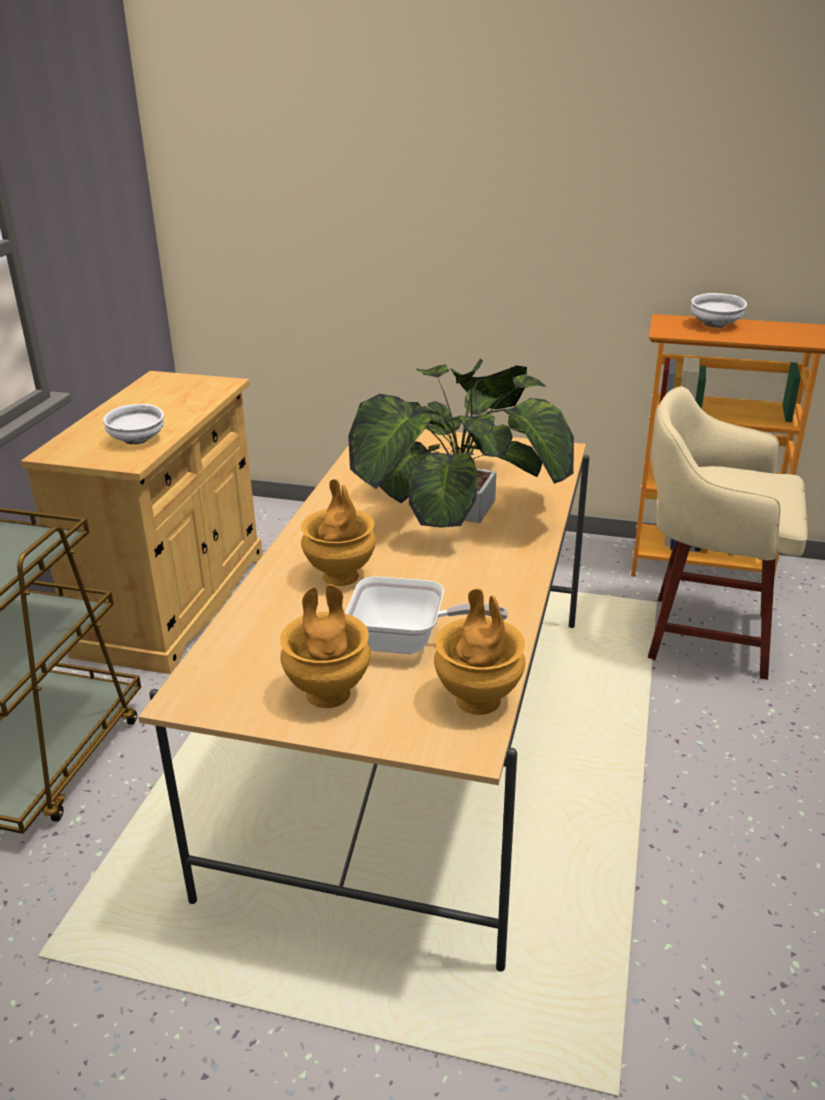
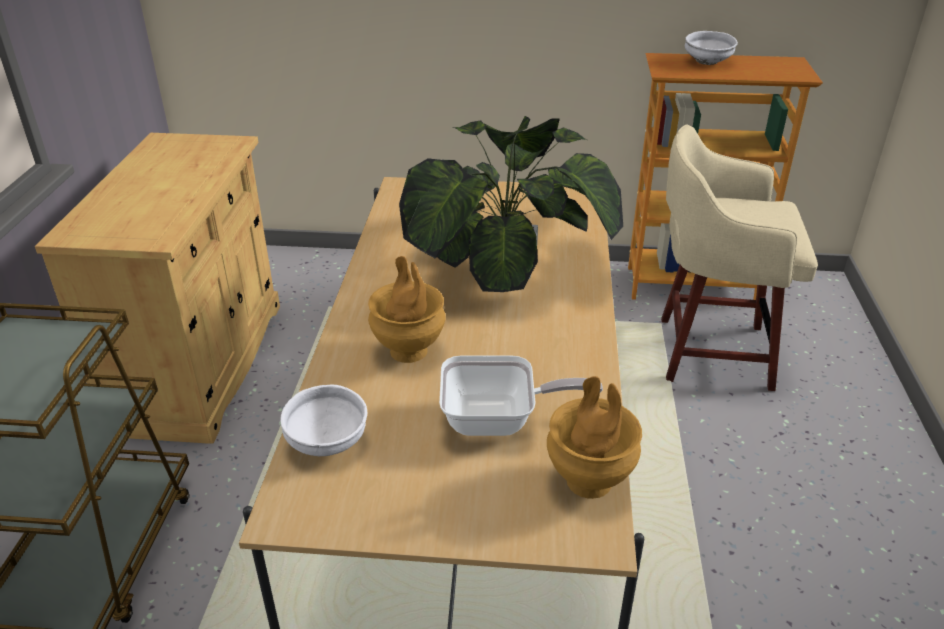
camera: 10 degrees left, 5 degrees up
white bowl [103,404,164,445] -> white bowl moved to [280,384,367,456]
brown vase [280,584,371,708] -> none

